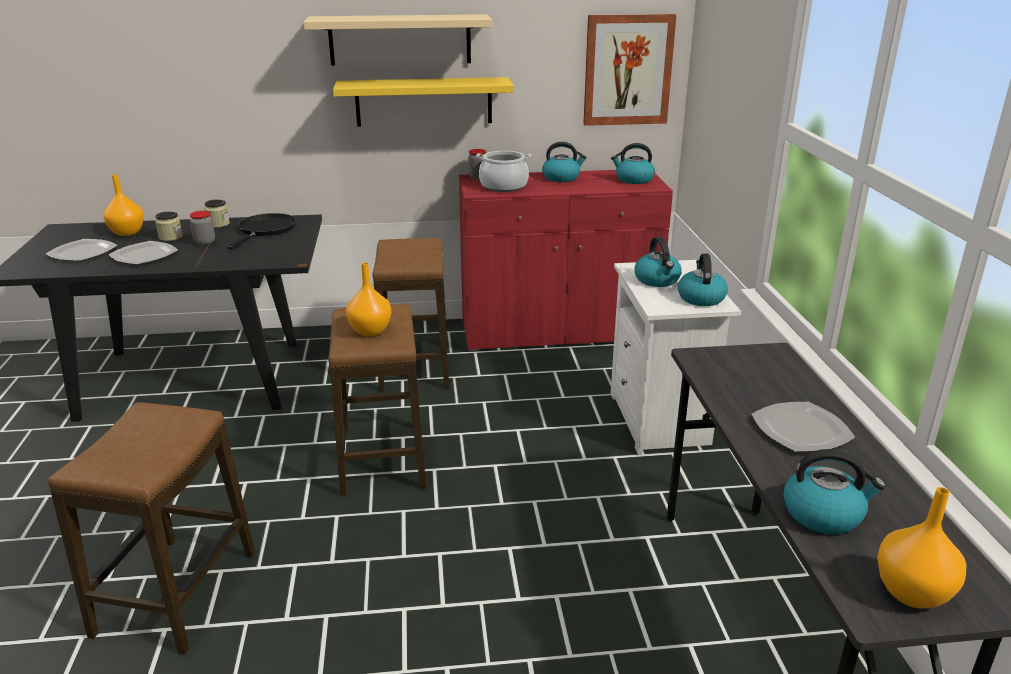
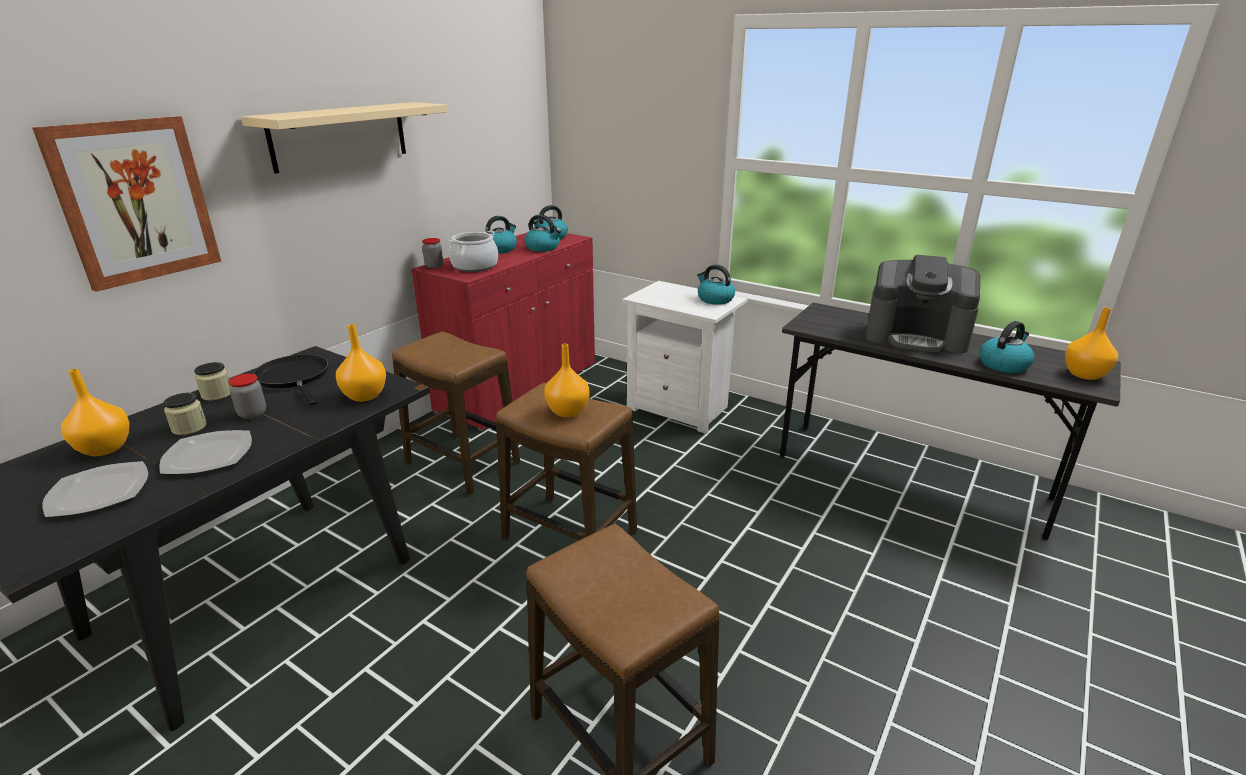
camera: 50 degrees left, 0 degrees up
yellow shelf [333,77,514,126] -> none
picture [583,14,676,126] -> picture moved to [32,116,221,292]
kettle [634,237,682,287] -> kettle moved to [525,214,561,252]
plate [751,402,855,452] -> coffee machine [866,255,980,353]
none -> orange vase [336,324,386,402]

